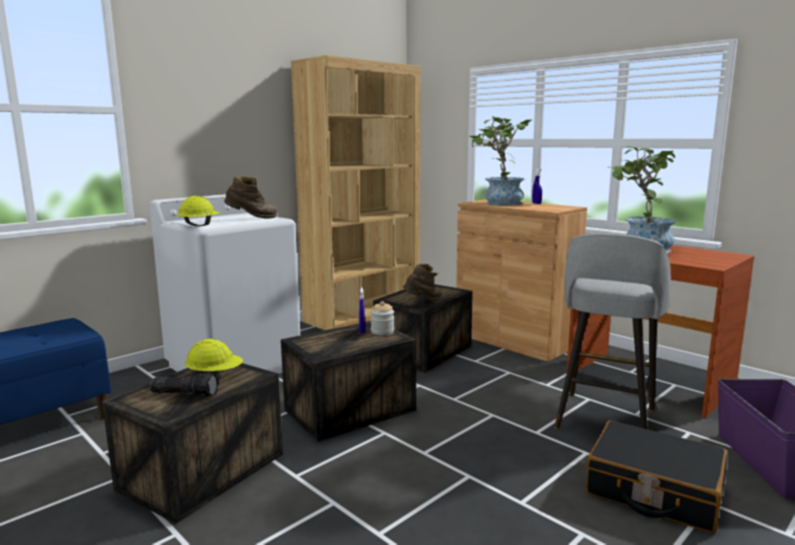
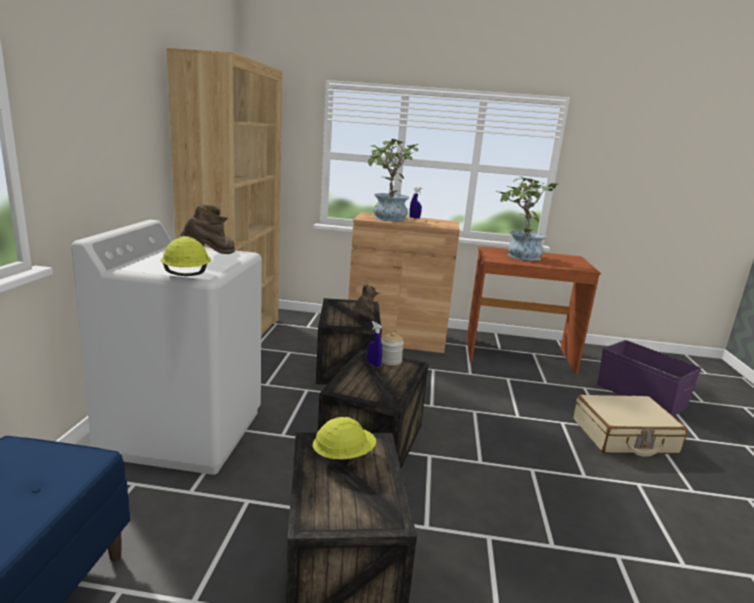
camera: 40 degrees left, 5 degrees up
flashlight [150,373,219,397] -> none
grey stool [554,233,671,430] -> none
black suitcase [586,420,727,533] -> beige suitcase [573,395,687,457]

